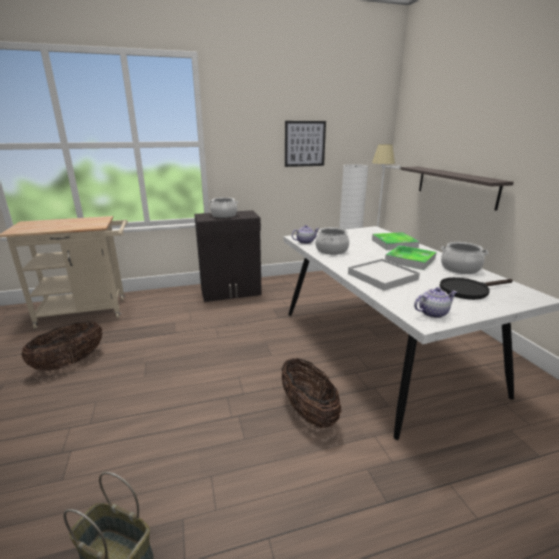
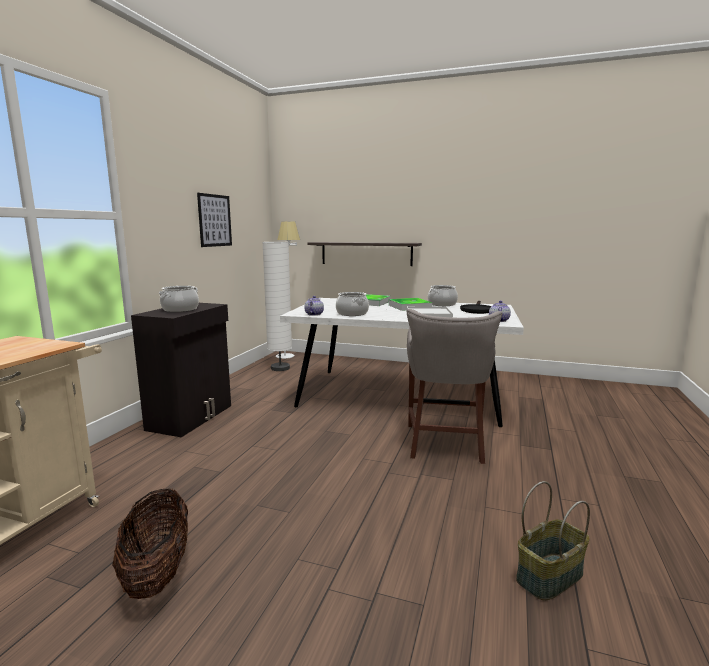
camera: 55 degrees left, 10 degrees down
basket [282,358,341,428] -> grey stool [407,309,503,464]

